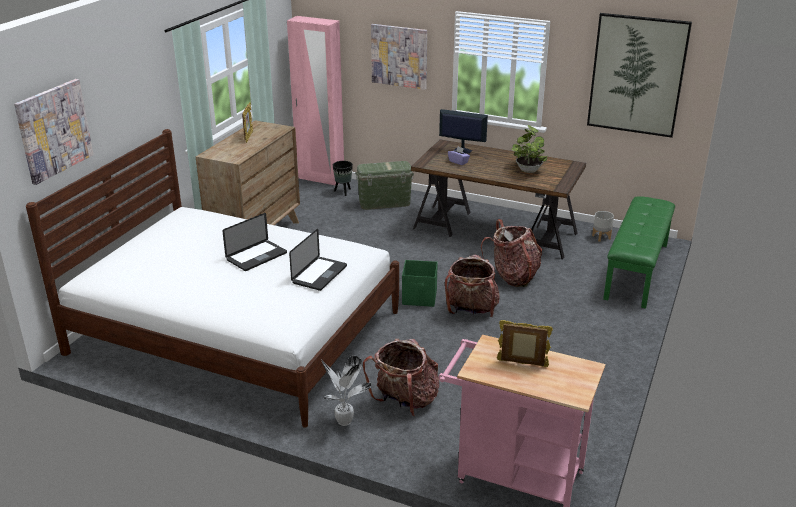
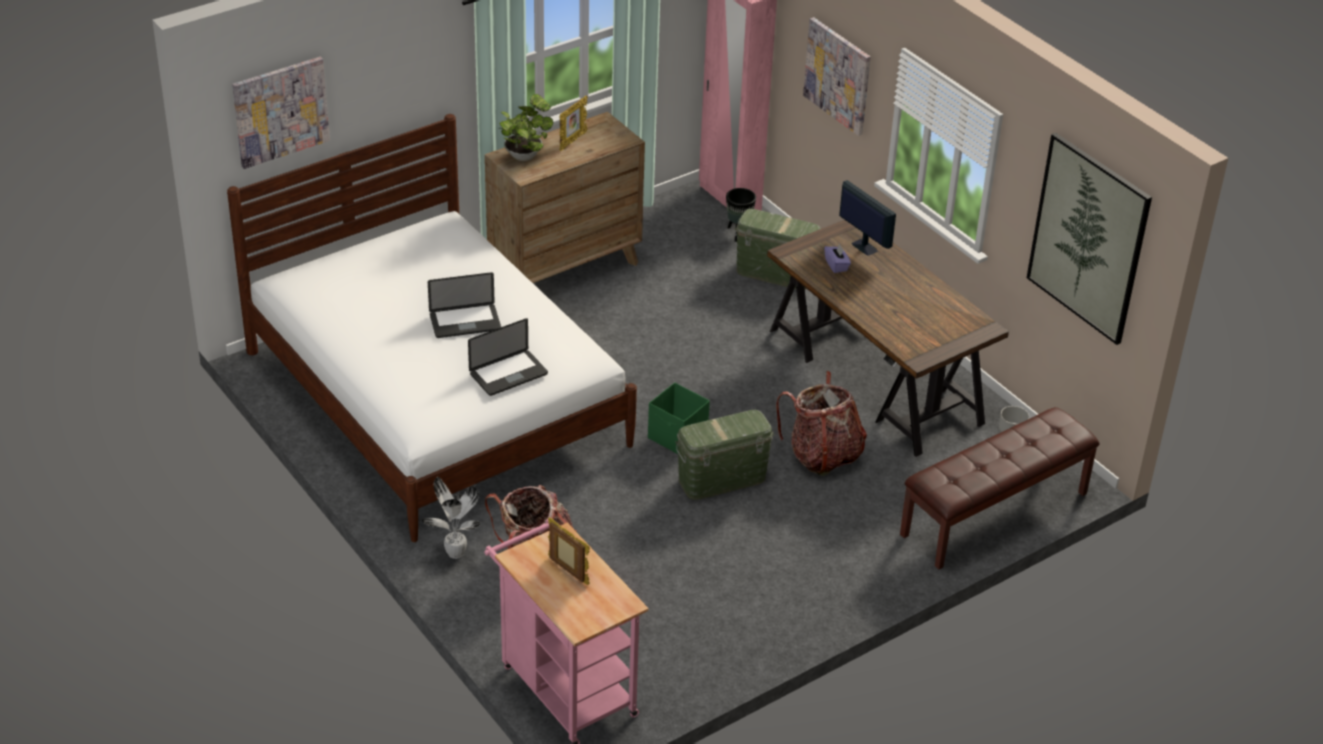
camera: 30 degrees right, 10 degrees up
backpack [445,254,500,317] -> green storage box [675,410,774,500]
potted plant [511,125,547,173] -> potted plant moved to [498,94,553,161]
green bench [603,197,675,309] -> brown bench [900,407,1099,569]

